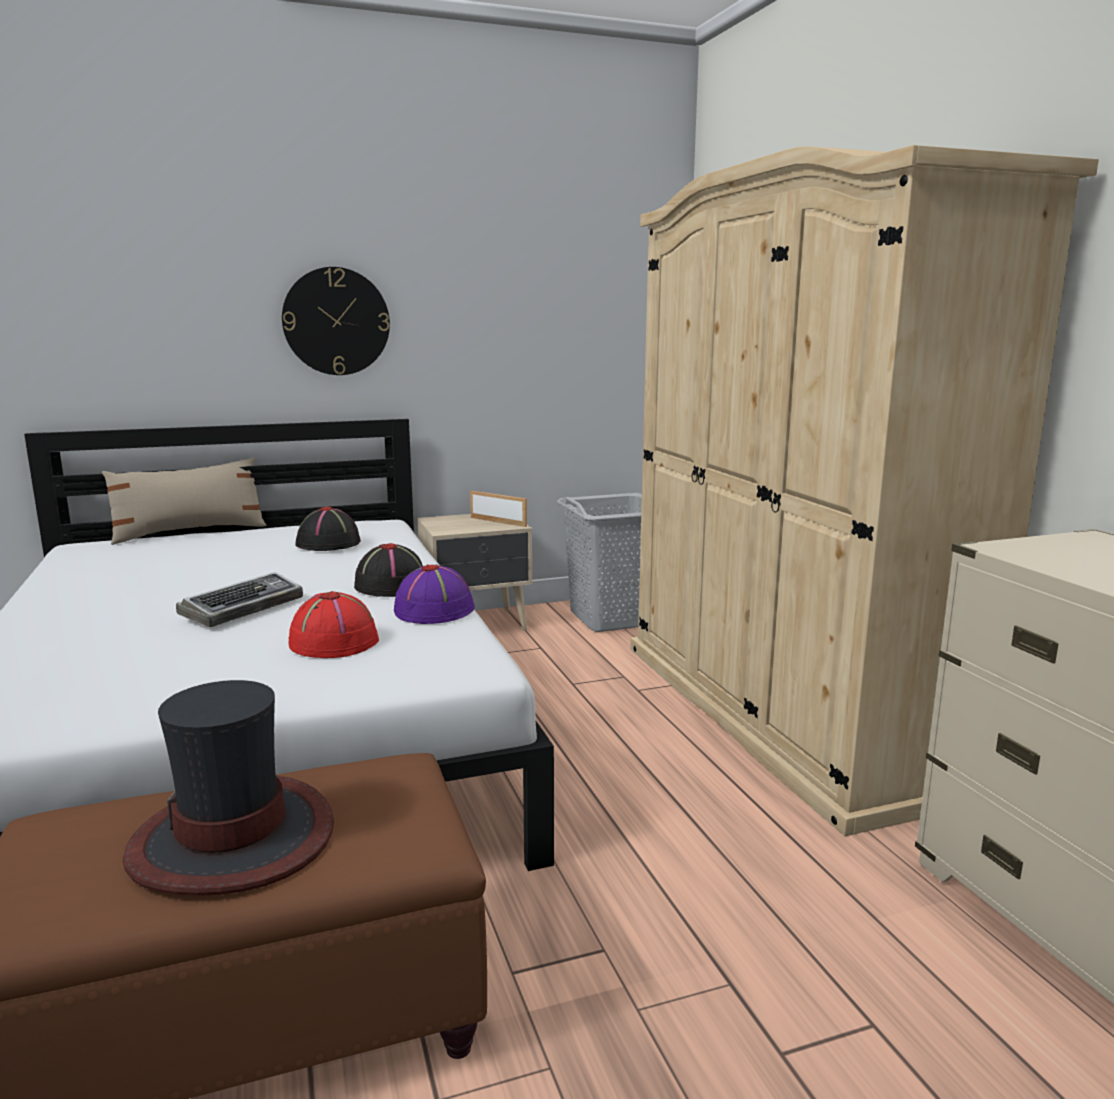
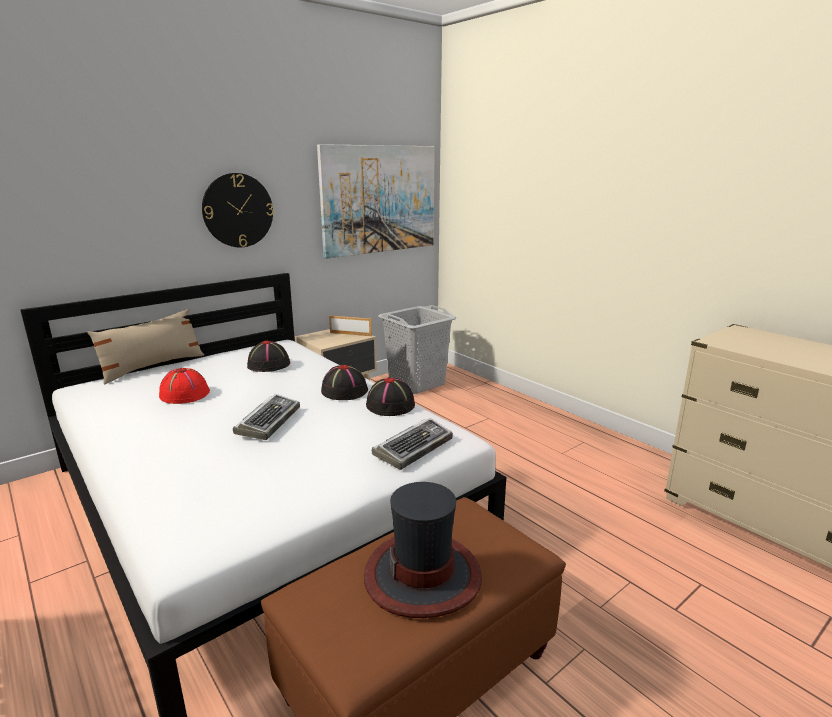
camera: 20 degrees left, 5 degrees up
red hat [289,591,379,658] -> red hat moved to [159,368,210,404]
purple hat [394,564,475,624] -> black hat [366,377,415,416]
beige wardrobe [630,145,1099,836] -> none
none -> picture [317,144,435,259]
none -> keyboard [372,418,453,470]

